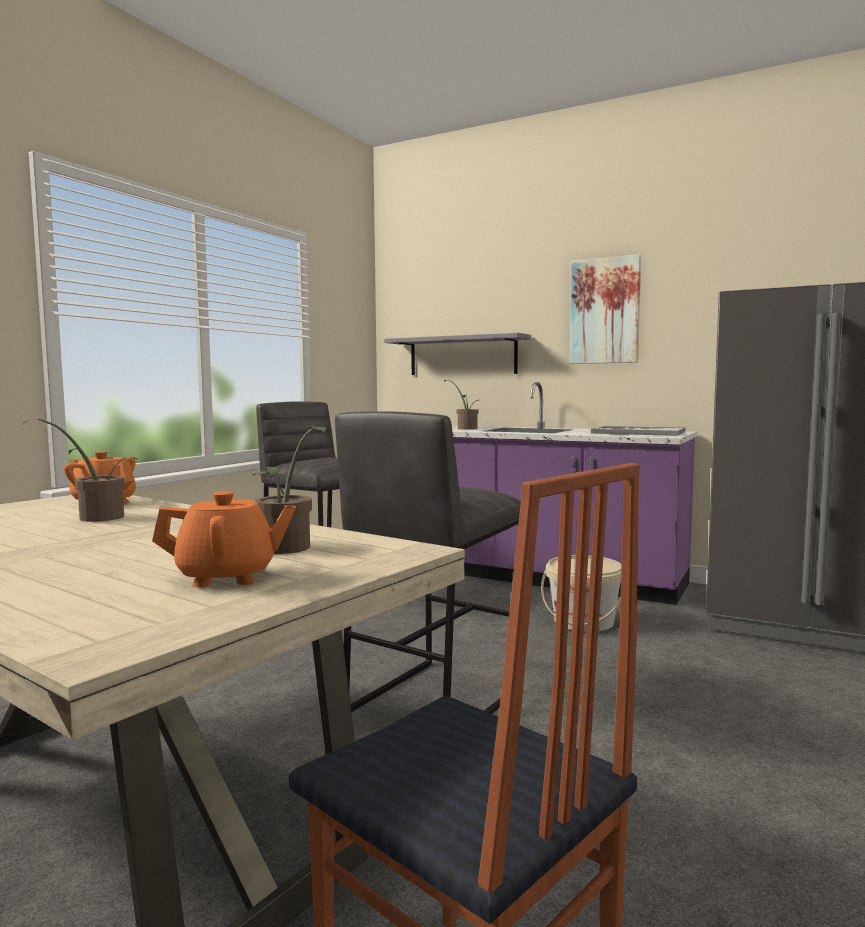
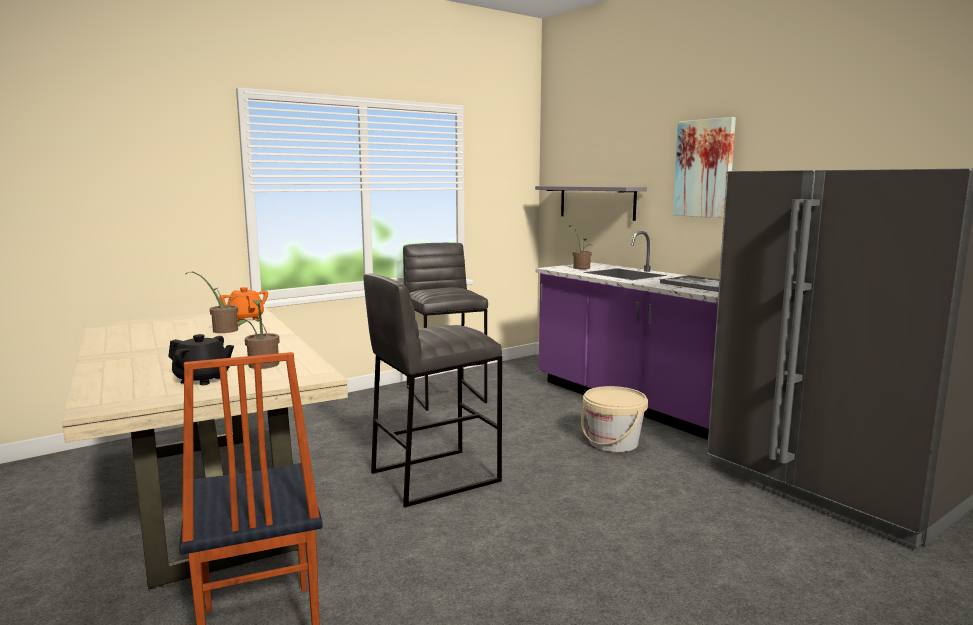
camera: 25 degrees right, 5 degrees up
orange teapot [152,491,296,587] -> black teapot [168,334,234,385]

